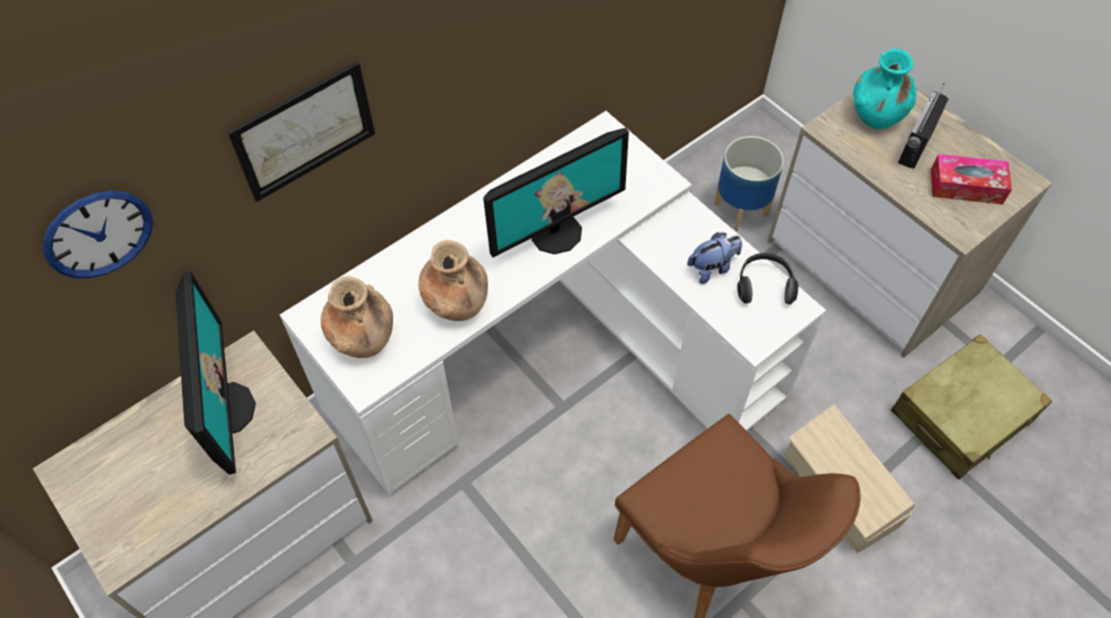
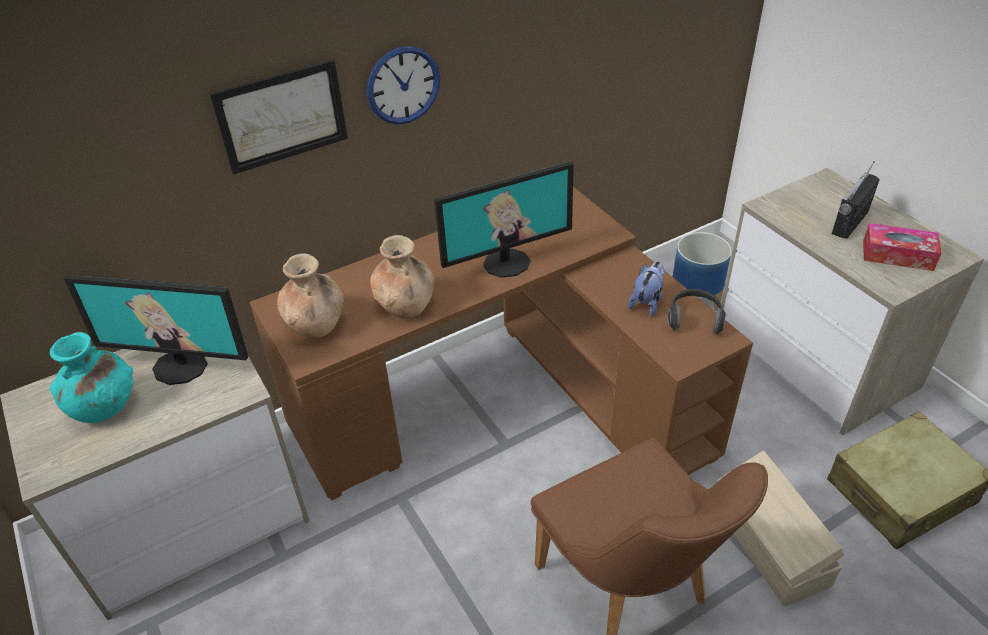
camera: 10 degrees right, 15 degrees down
wall clock [43,190,153,278] -> wall clock moved to [367,46,440,125]
monitor [175,271,256,475] -> monitor turned 105 degrees clockwise [64,275,248,385]
white desk [280,111,826,495] -> brown desk [249,187,753,501]
plush toy [687,232,742,284] -> plush toy turned 45 degrees counterclockwise [628,261,665,316]
turquoise vase [853,49,916,129] -> turquoise vase moved to [50,332,134,423]

